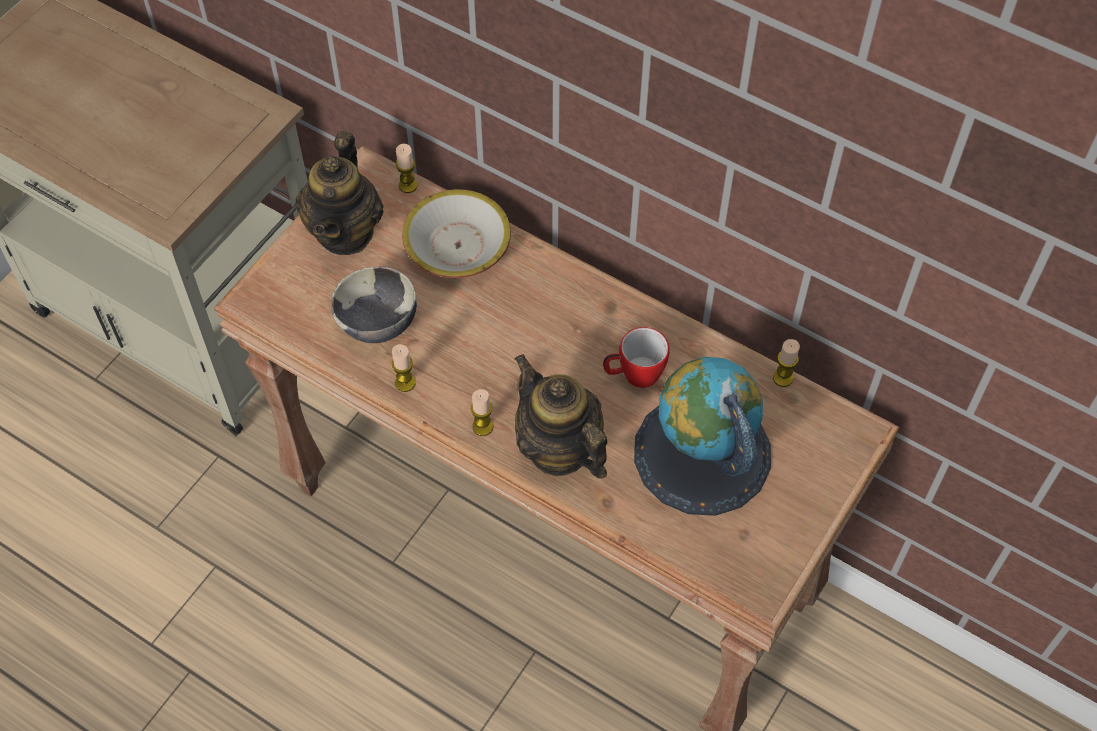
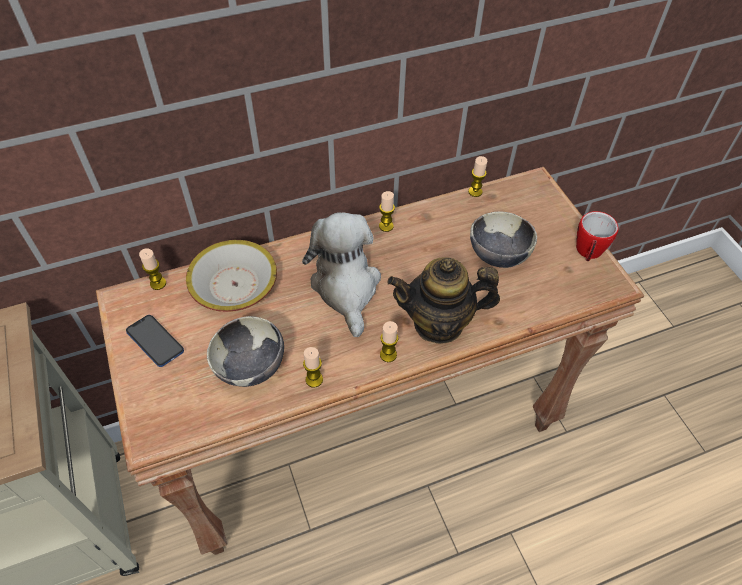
camera: 55 degrees left, 5 degrees down
teapot [296,131,384,255] -> phone [126,315,184,367]
mug [603,327,670,388] -> mug moved to [576,211,619,261]
globe [634,357,771,516] -> bowl [470,212,537,268]
none -> plush toy [302,212,381,337]
none -> candle [379,191,395,232]

